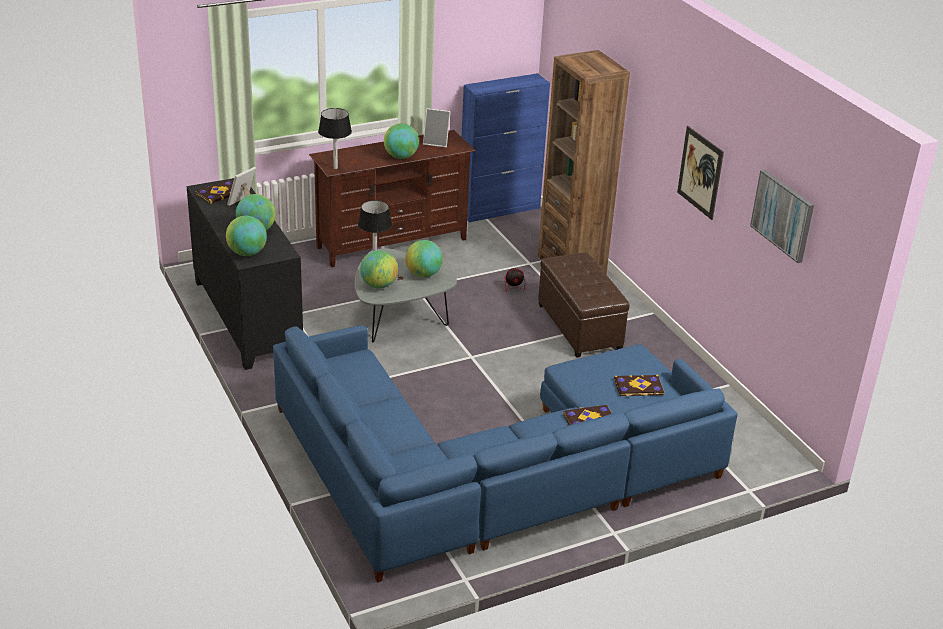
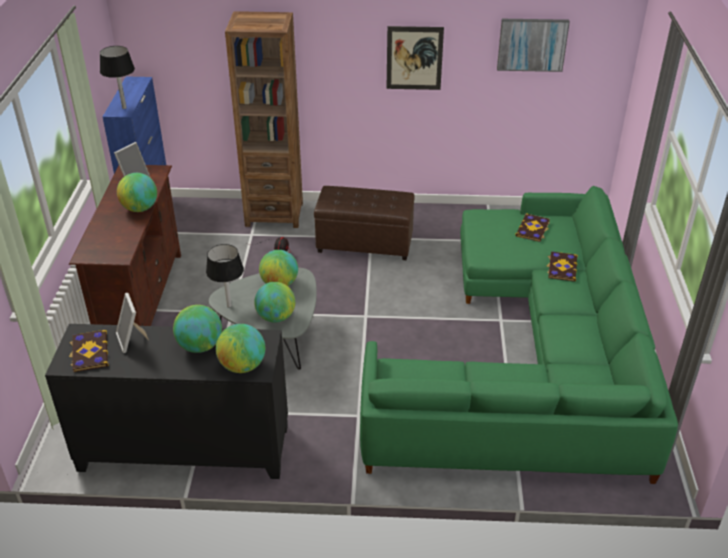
camera: 60 degrees left, 5 degrees up
blue sofa [273,325,738,582] -> green sofa [360,186,678,484]
black table lamp [318,108,352,169] -> black table lamp moved to [100,46,135,109]

